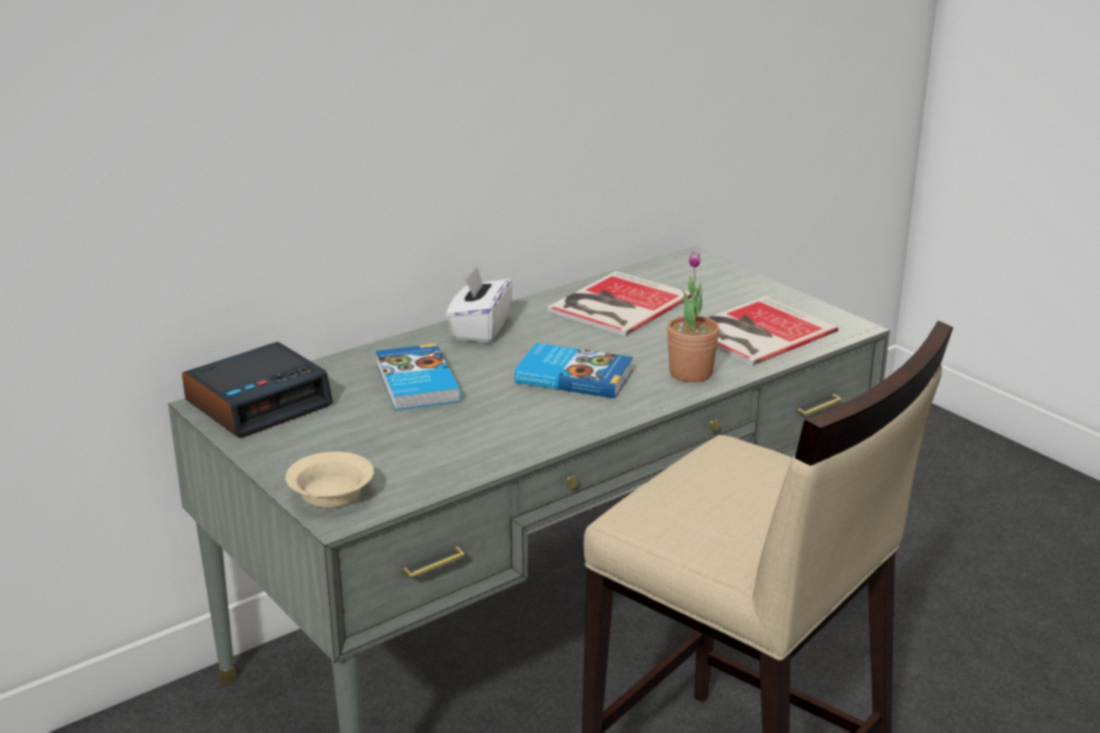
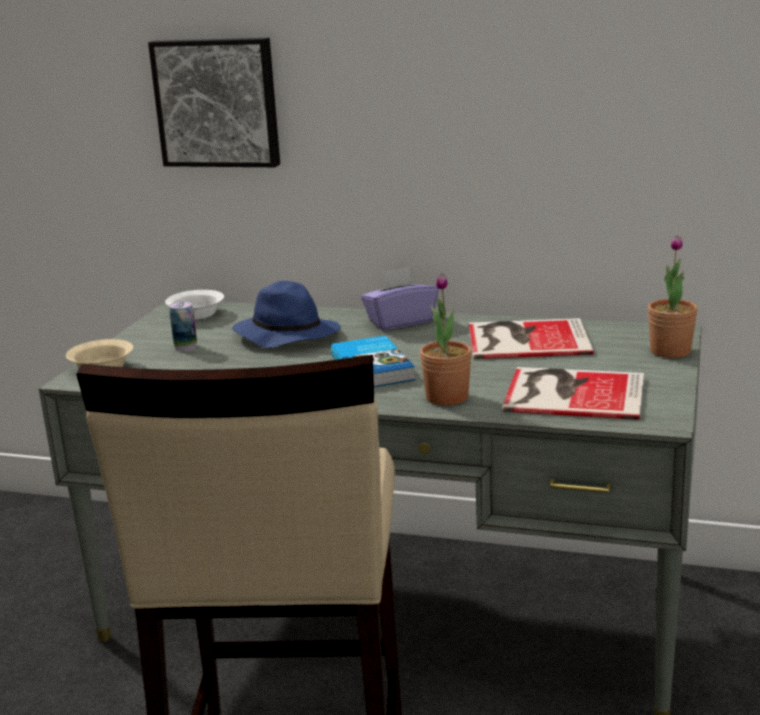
camera: 55 degrees right, 5 degrees down
alarm clock [182,342,333,438] -> white bowl [165,290,224,320]
book [376,343,461,411] -> blue hat [232,281,341,348]
white tissue box [446,267,513,343] -> purple tissue box [361,267,439,330]
none -> picture [148,38,280,167]
none -> can [169,301,197,351]
none -> potted plant [648,235,698,358]

